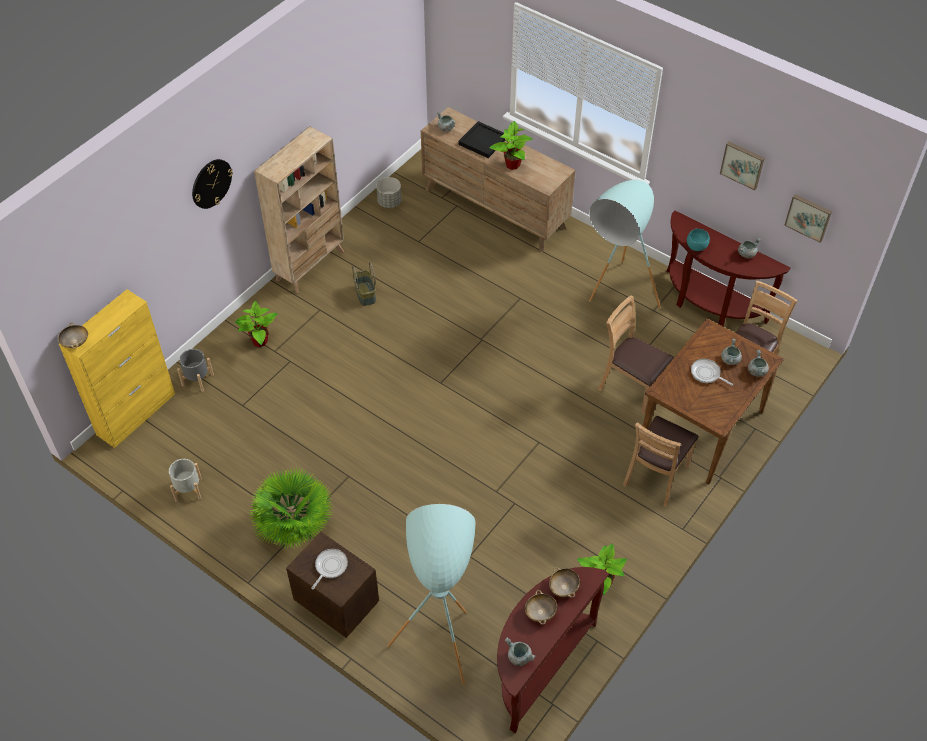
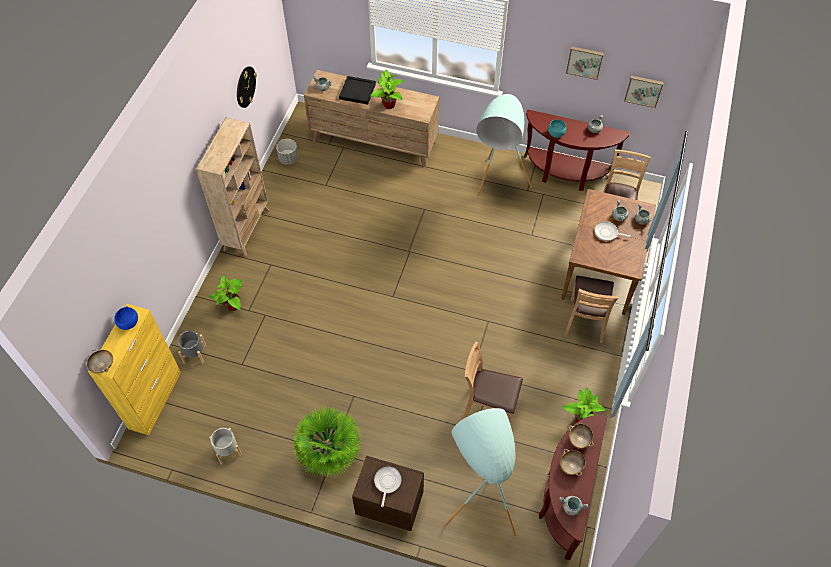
camera: 20 degrees left, 5 degrees up
wall clock [192,159,233,209] -> wall clock moved to [237,66,257,108]
basket [352,262,376,306] -> none
brown chair [598,295,674,414] -> brown chair moved to [462,342,523,422]
none -> blue bowl [114,306,138,330]

